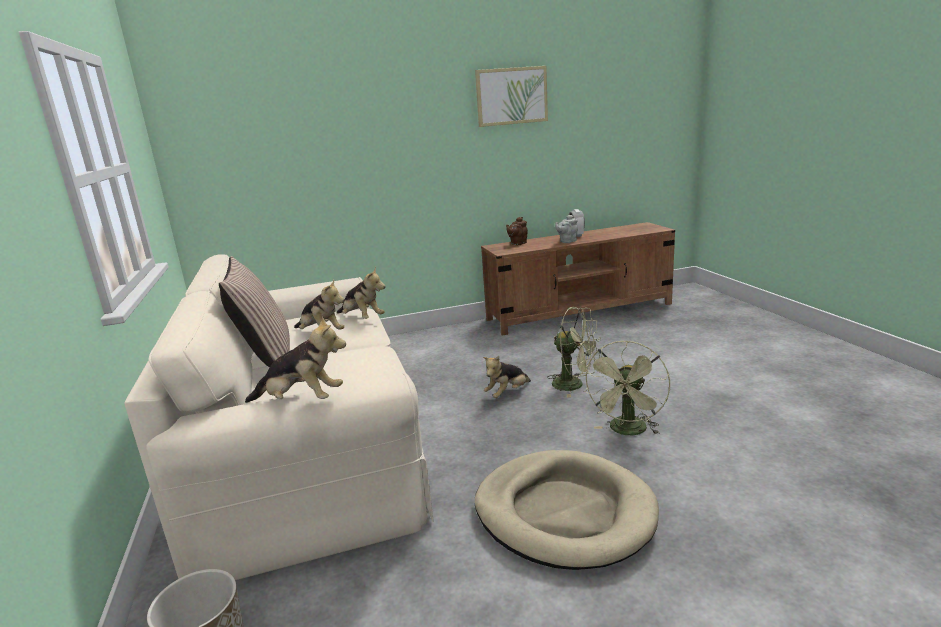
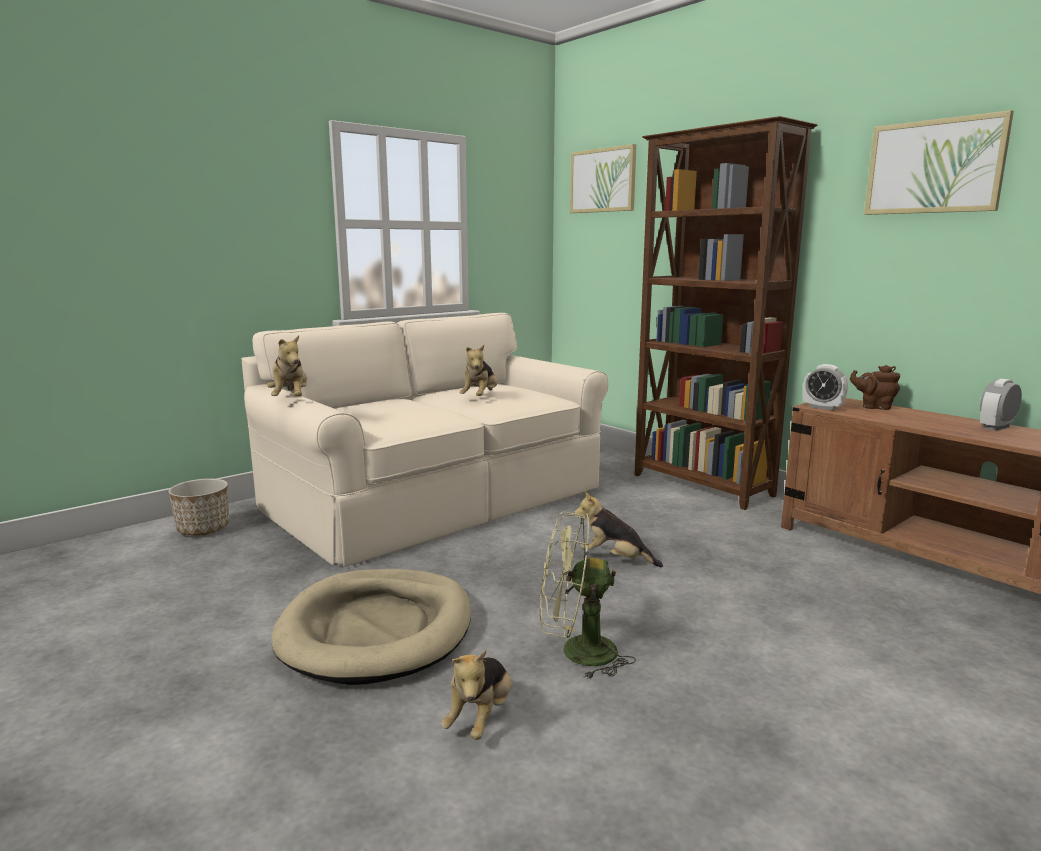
camera: 65 degrees right, 5 degrees down
pillow [219,256,290,368] -> none
plush toy [337,267,385,319] -> plush toy moved to [441,650,512,740]
green fan [547,307,601,398] -> none
grey teapot [555,215,578,243] -> none
none -> picture [570,144,636,213]
none -> brown bookcase [634,116,818,510]
none -> alarm clock [803,364,848,410]

